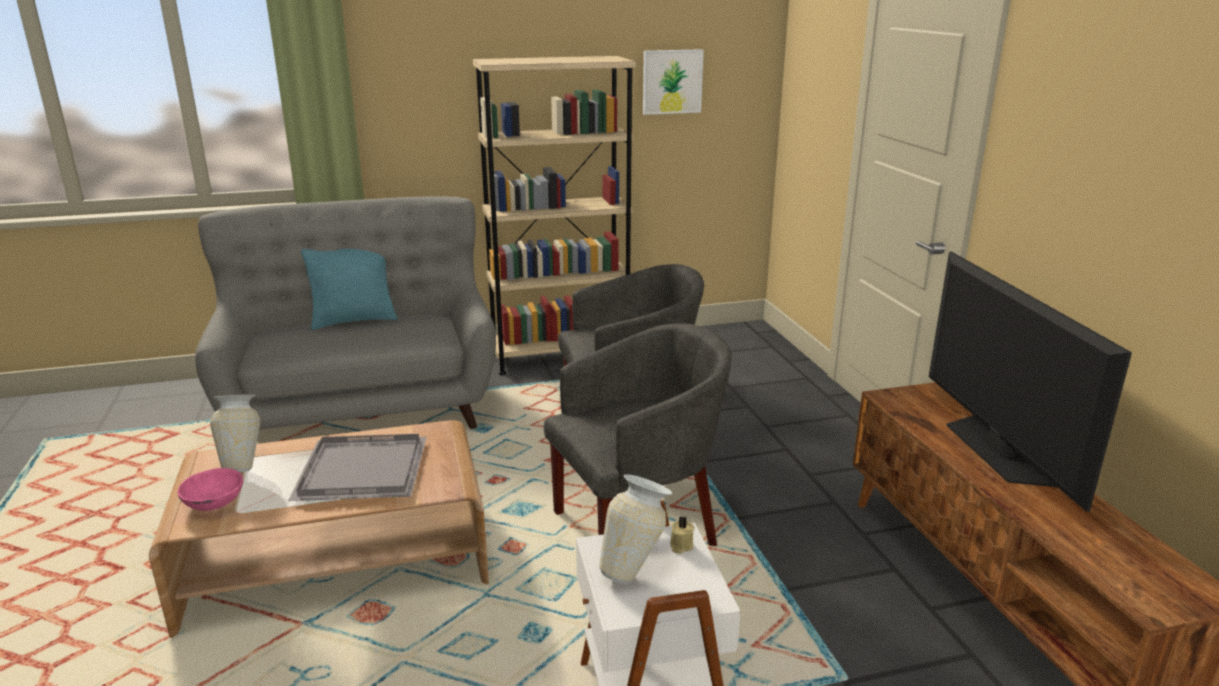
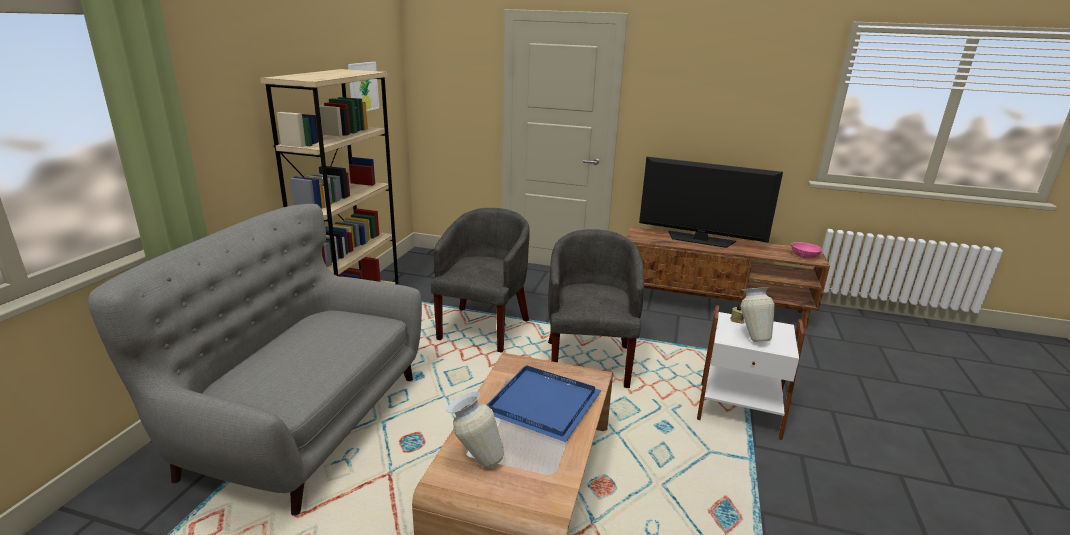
camera: 60 degrees left, 0 degrees up
pink bowl [178,468,243,511] -> pink bowl moved to [791,242,822,258]
grey tray [288,434,426,501] -> blue tray [487,365,602,442]
turquoise pillow [301,249,397,330] -> none

